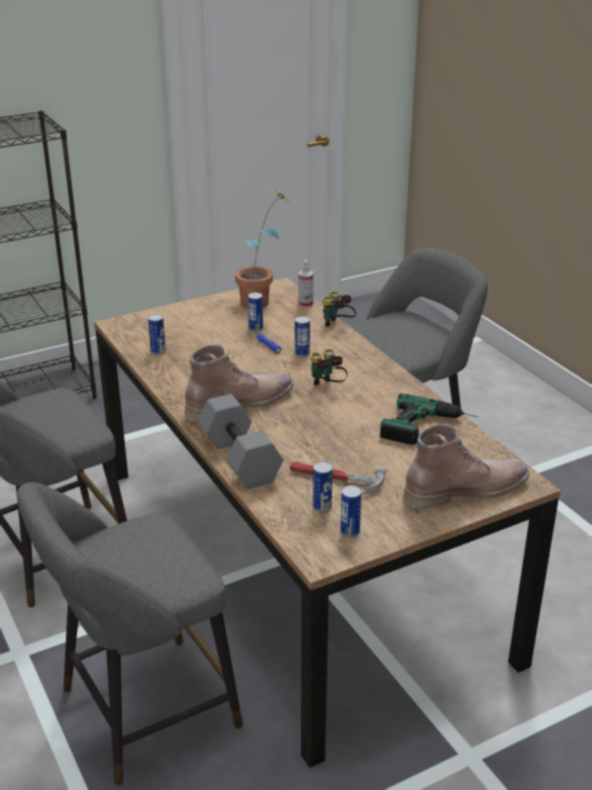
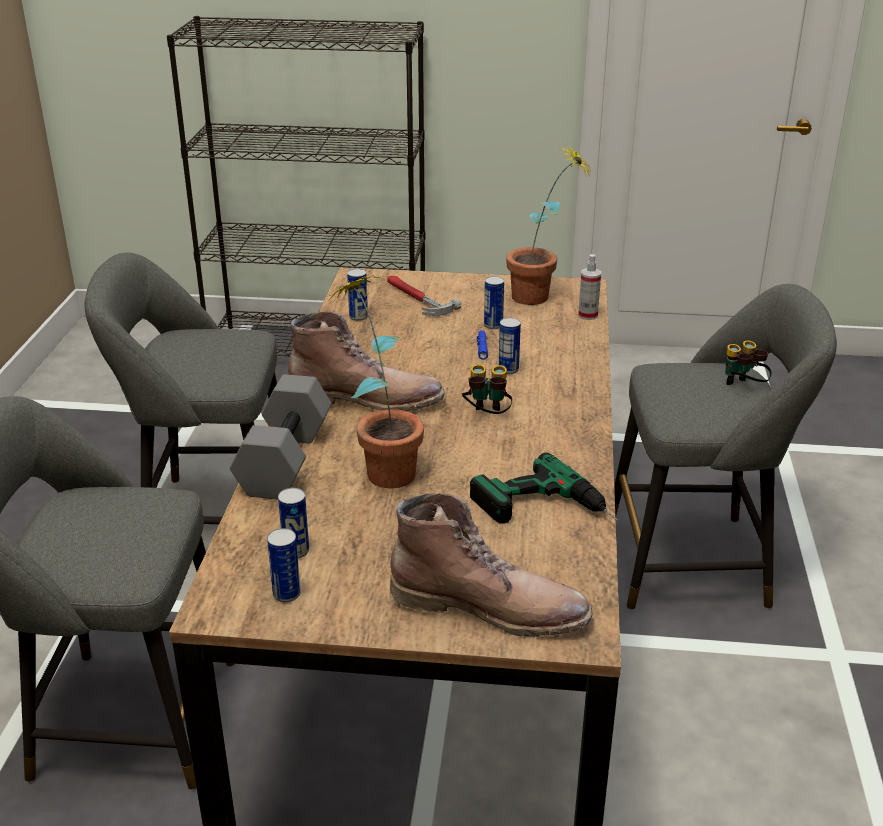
camera: 35 degrees right, 0 degrees up
hammer [290,461,386,494] -> hammer moved to [387,276,461,316]
binoculars [323,291,357,327] -> binoculars moved to [725,340,772,385]
none -> potted plant [329,276,424,488]

